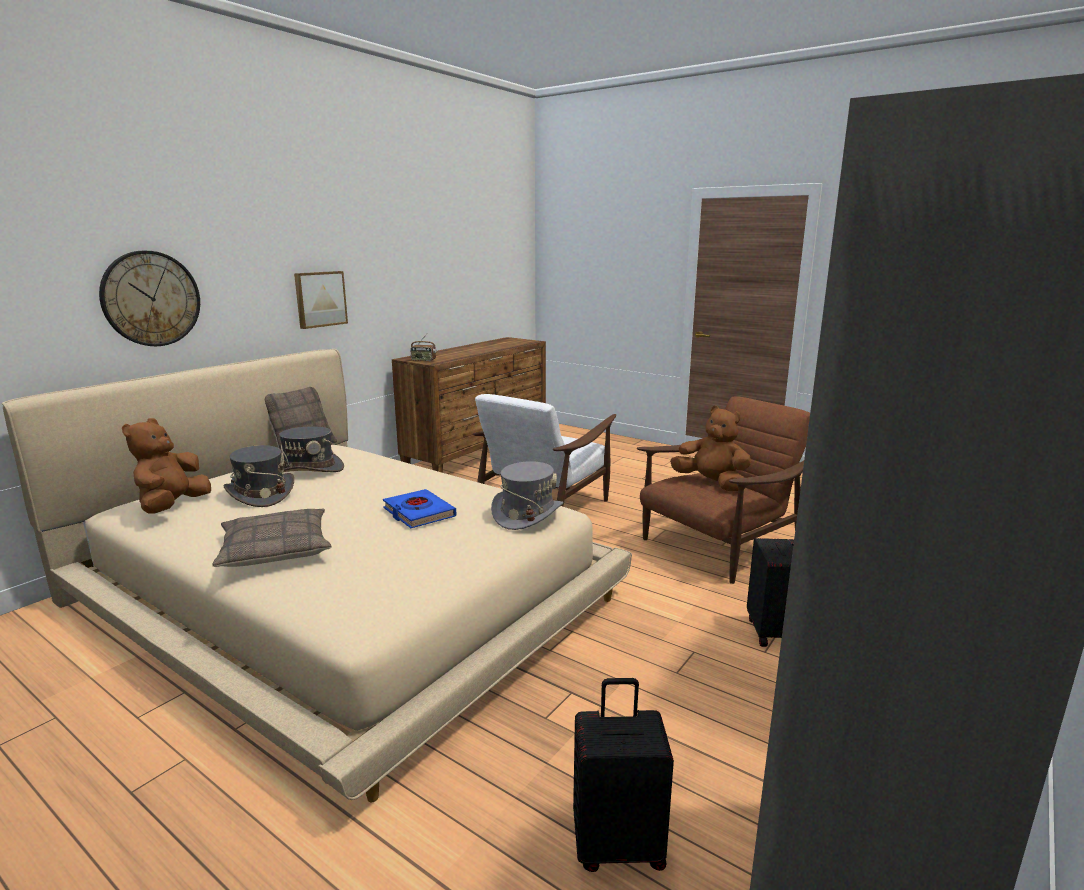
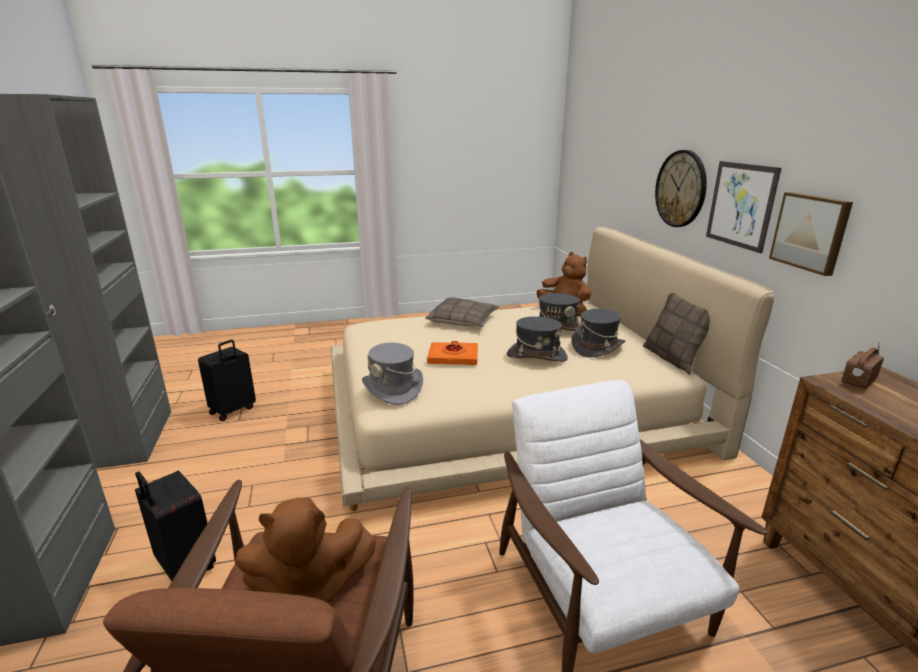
camera: 130 degrees right, 5 degrees up
blue book [383,489,456,528] -> orange book [427,341,478,365]
none -> grey hat [507,316,568,362]
none -> picture [706,161,781,253]

